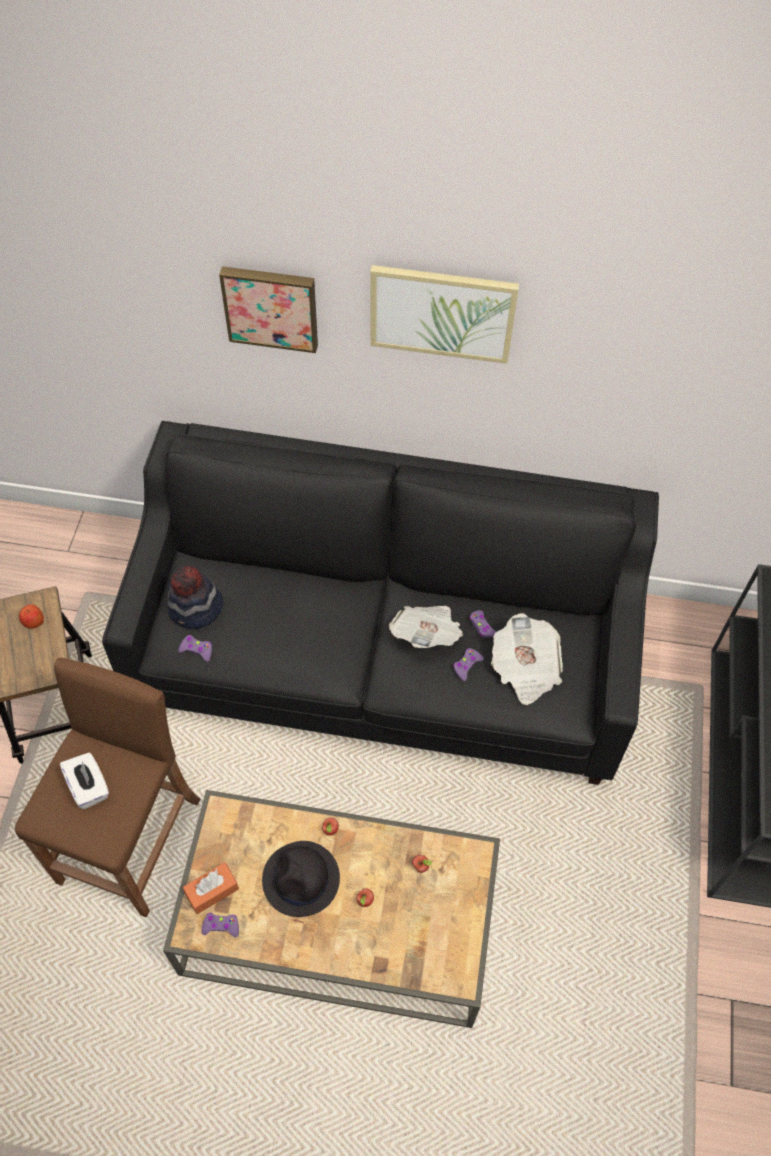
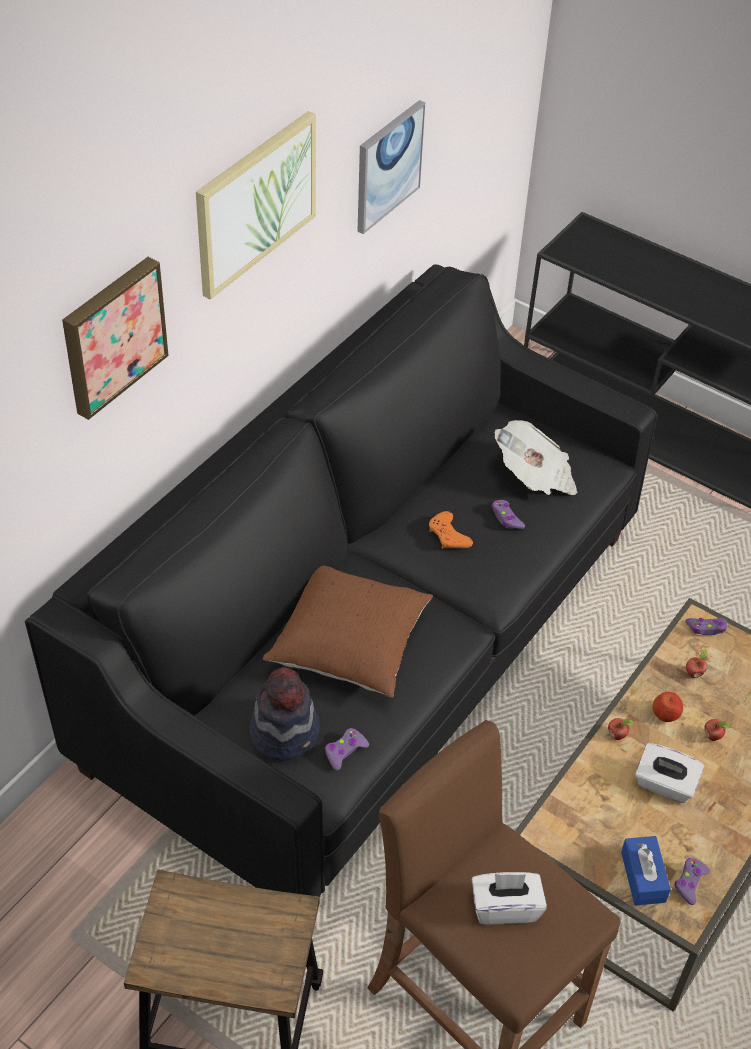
camera: 65 degrees left, 10 degrees down
apple [19,604,44,629] -> apple moved to [653,692,683,722]
orange tissue box [183,862,239,914] -> blue tissue box [621,836,671,905]
black hat [262,841,340,917] -> white tissue box [635,743,704,803]
newspaper [389,606,463,648] -> orange game controller [429,511,473,549]
purple game controller [469,610,497,638] -> purple game controller moved to [685,618,727,635]
none -> brown pillow [263,566,433,697]
none -> picture [357,100,425,234]

